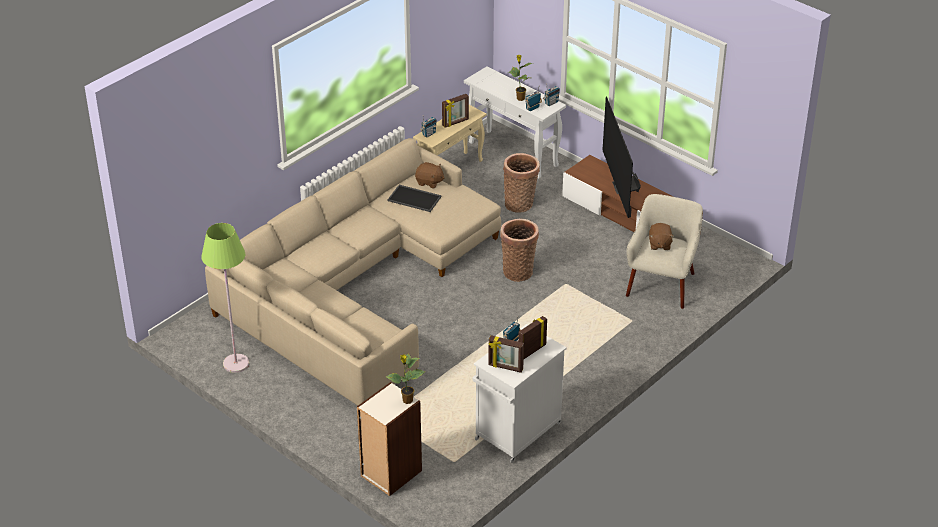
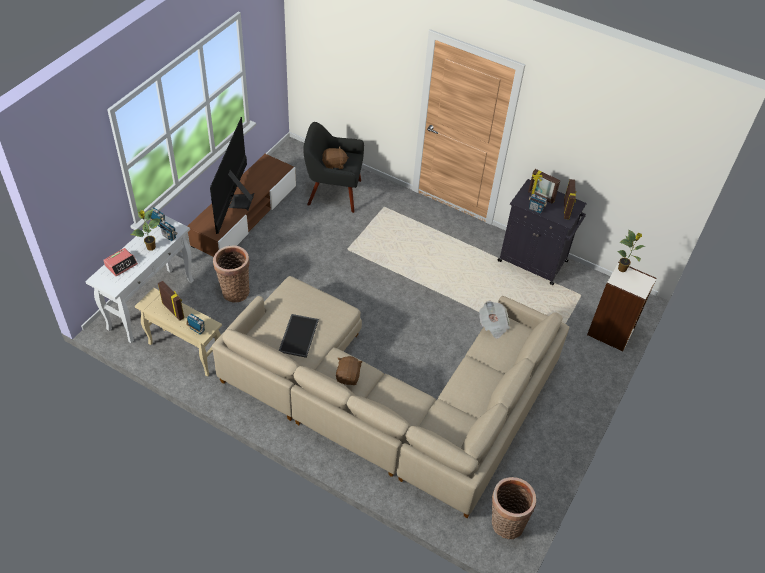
camera: 105 degrees left, 10 degrees up
green floor lamp [201,223,249,373] -> none
brown plush toy [415,162,445,189] -> brown plush toy moved to [336,356,363,385]
white cabinet [472,324,567,463] -> black cabinet [498,179,587,285]
basket [500,219,539,282] -> basket moved to [492,477,536,539]
television [603,96,641,218] -> television turned 120 degrees clockwise [210,117,255,234]
beige armchair [626,194,703,309] -> black armchair [303,122,364,213]
none -> alarm clock [103,248,138,276]
none -> newspaper [479,300,510,339]

